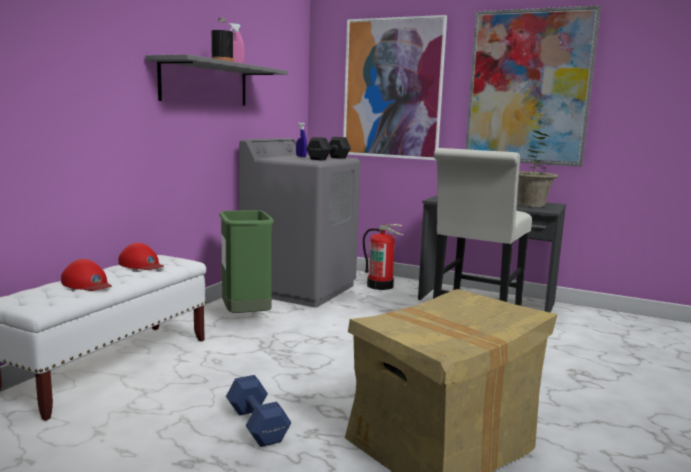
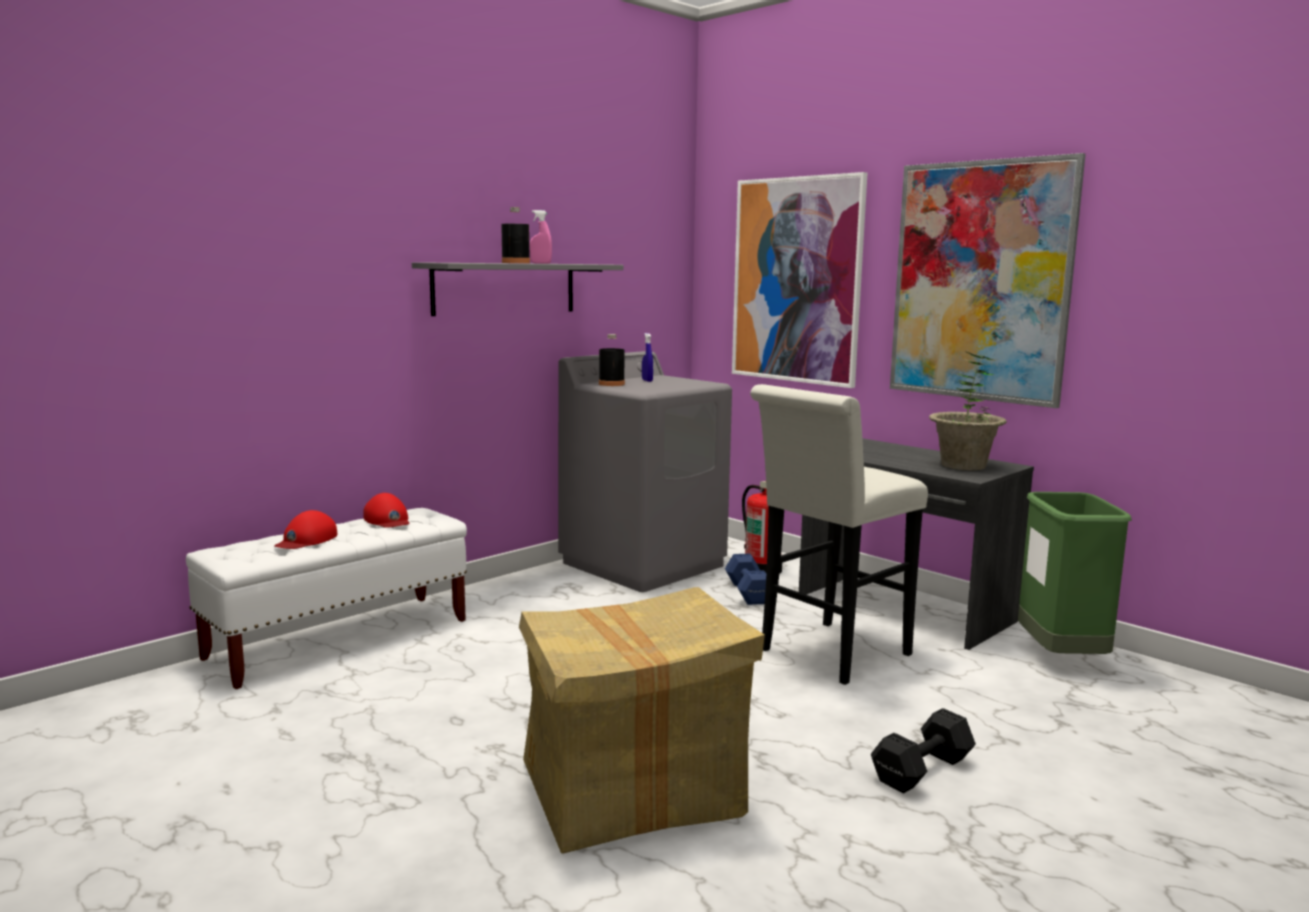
camera: 20 degrees right, 0 degrees up
red cap [61,259,112,291] -> red cap turned 60 degrees clockwise [274,510,337,549]
green trash can [219,210,274,313] -> green trash can moved to [1018,492,1132,654]
blue dumbbell [226,375,291,447] -> blue dumbbell moved to [725,554,766,605]
black dumbbell [306,137,351,160] -> black dumbbell moved to [871,708,976,793]
none -> black bottle [599,334,625,386]

